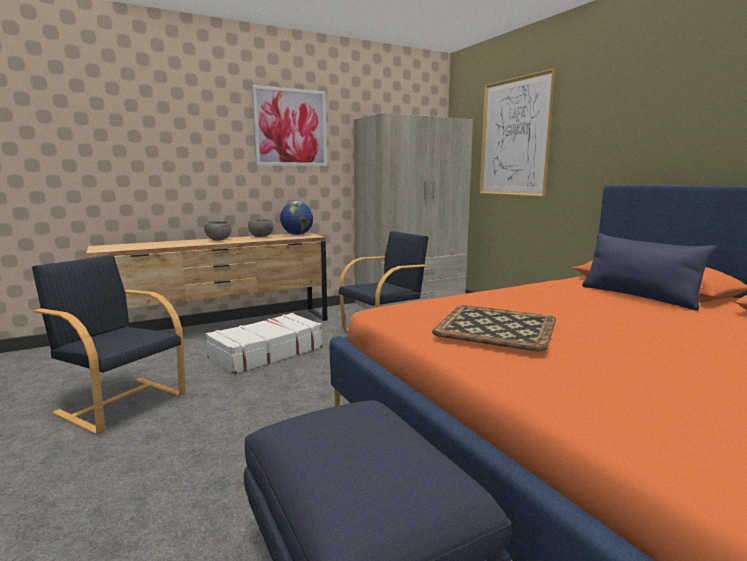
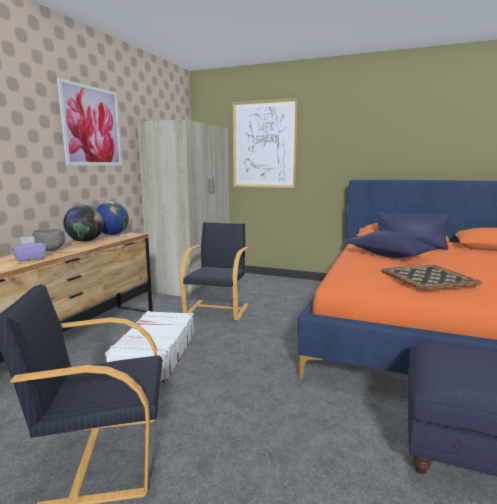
camera: 40 degrees left, 0 degrees up
grey bowl [248,219,274,237] -> globe [64,205,104,242]
none -> purple tissue box [12,236,47,262]
none -> blue pillow [346,231,436,258]

